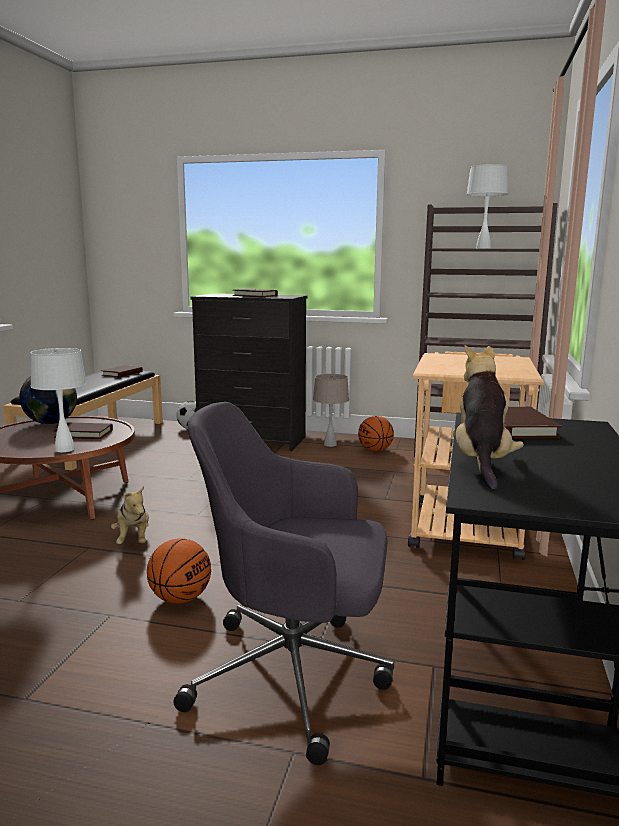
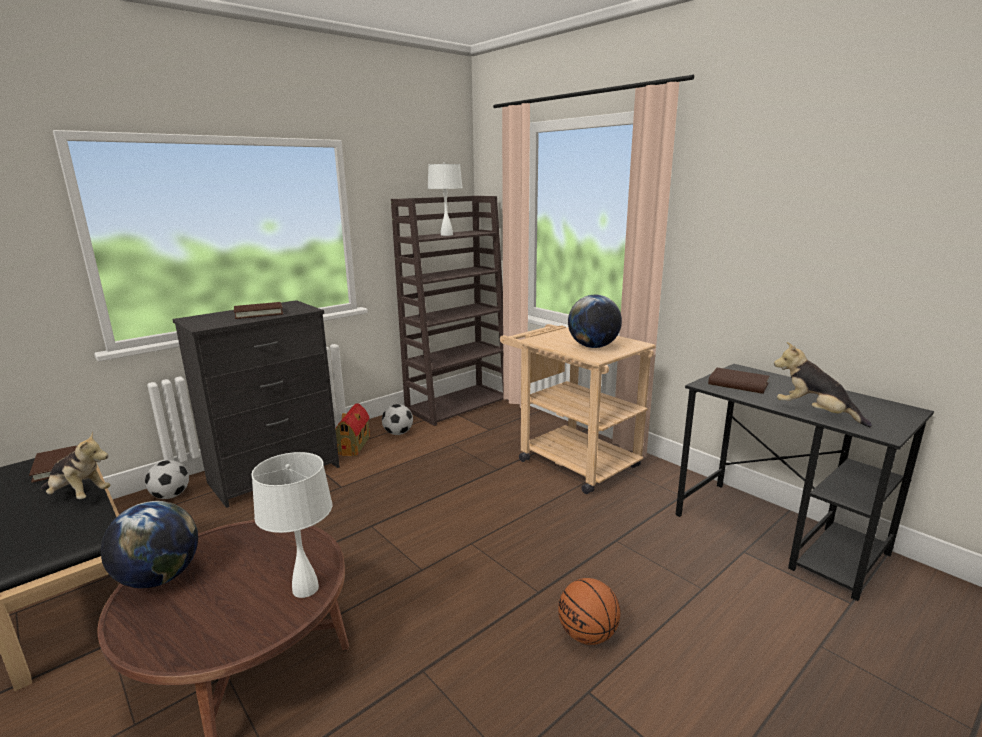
camera: 55 degrees left, 5 degrees up
brown book [54,423,113,439] -> none
plush toy [111,486,149,544] -> plush toy moved to [41,431,110,499]
grey office chair [173,402,394,765] -> none
beige table lamp [313,374,349,447] -> toy house [335,404,370,456]
basketball [358,416,394,451] -> football [382,404,413,435]
none -> globe [568,295,622,348]

